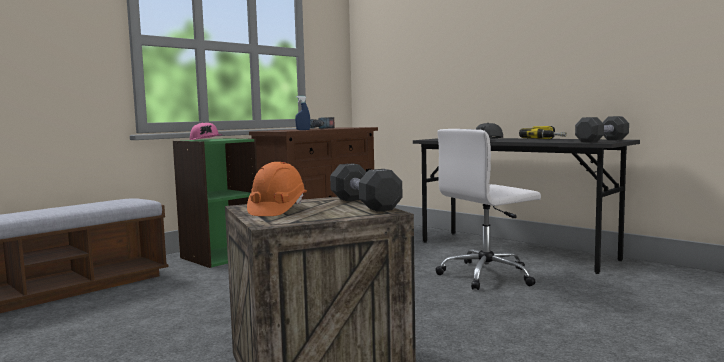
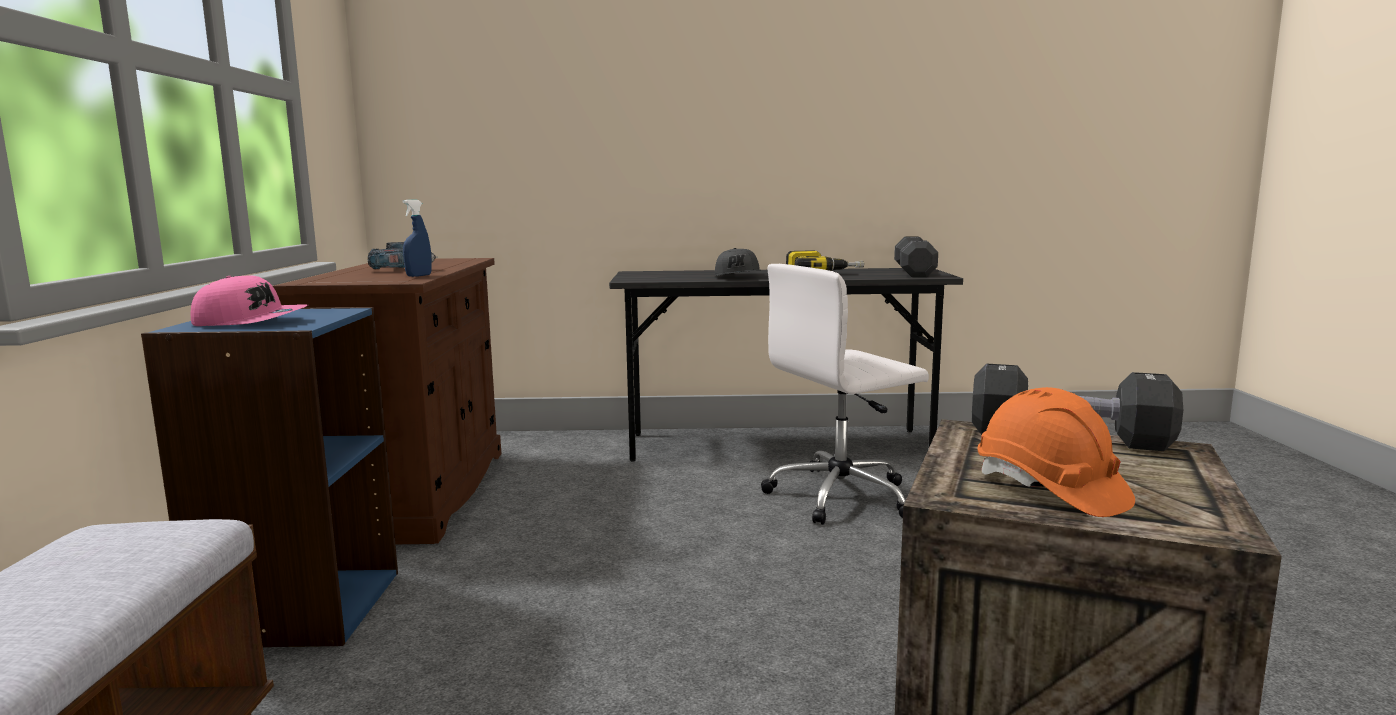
camera: 45 degrees left, 5 degrees up
green bookcase [173,138,257,268] -> blue bookcase [141,307,398,647]
white office chair [435,129,541,290] -> white office chair turned 45 degrees clockwise [761,264,929,525]

